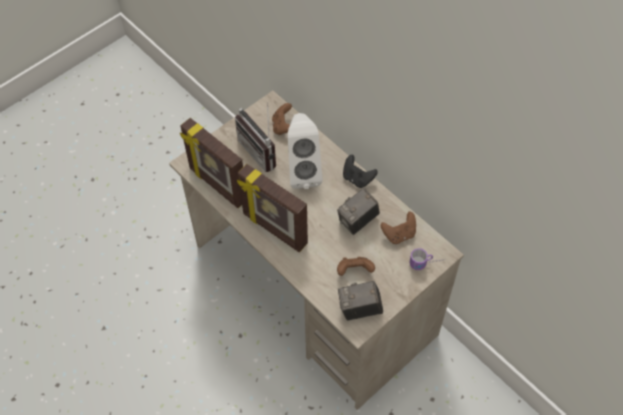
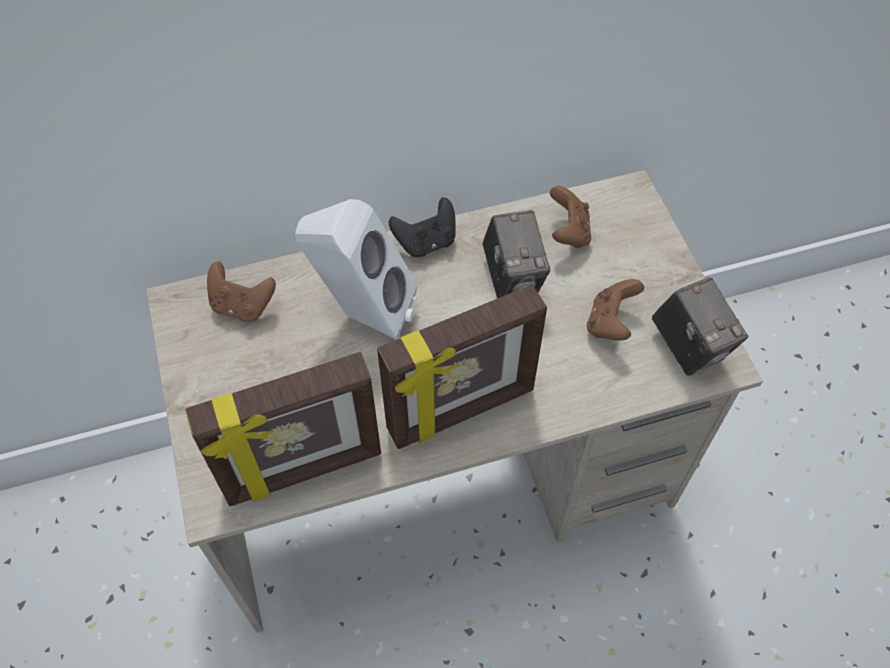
camera: 65 degrees left, 0 degrees up
radio [235,102,276,172] -> none
camera [338,281,383,321] -> camera turned 45 degrees counterclockwise [652,277,748,376]
mug [410,248,443,270] -> none

